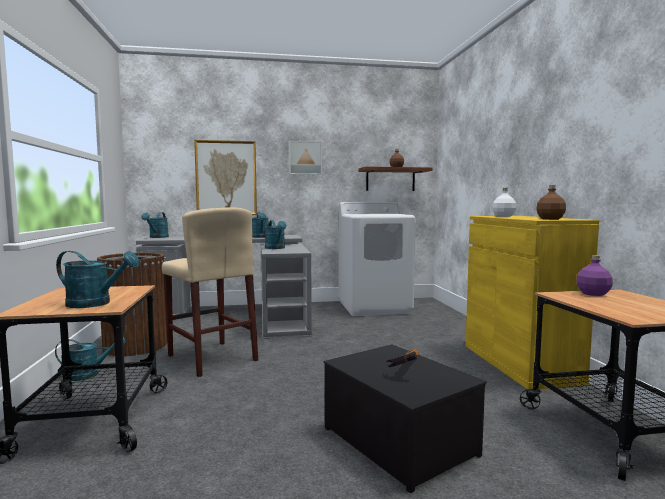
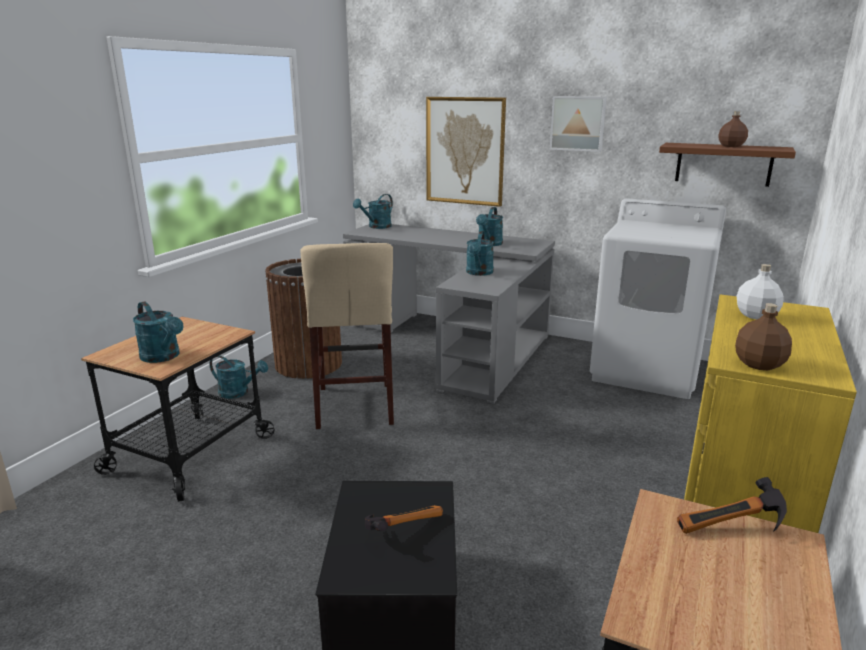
camera: 35 degrees right, 15 degrees up
purple bottle [576,255,613,296] -> hammer [677,477,787,534]

